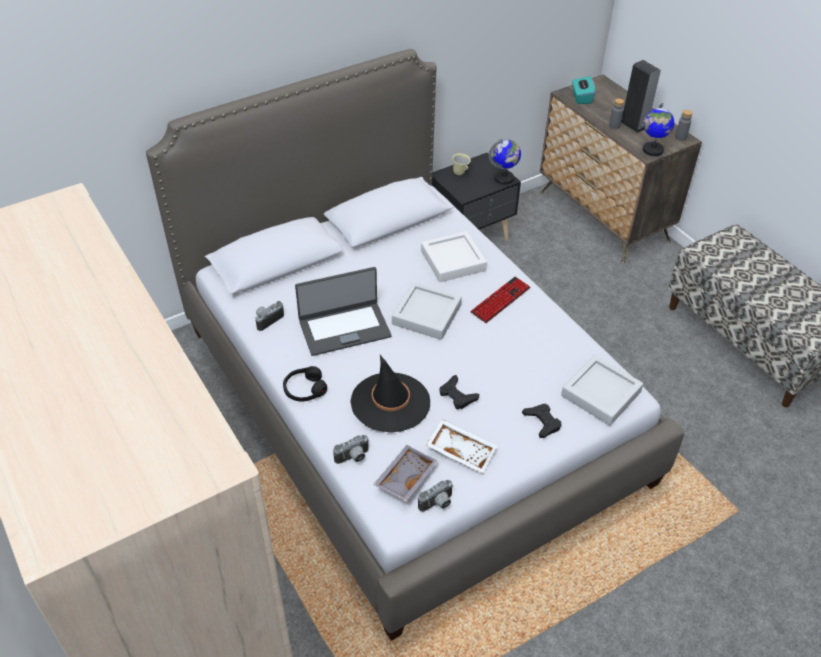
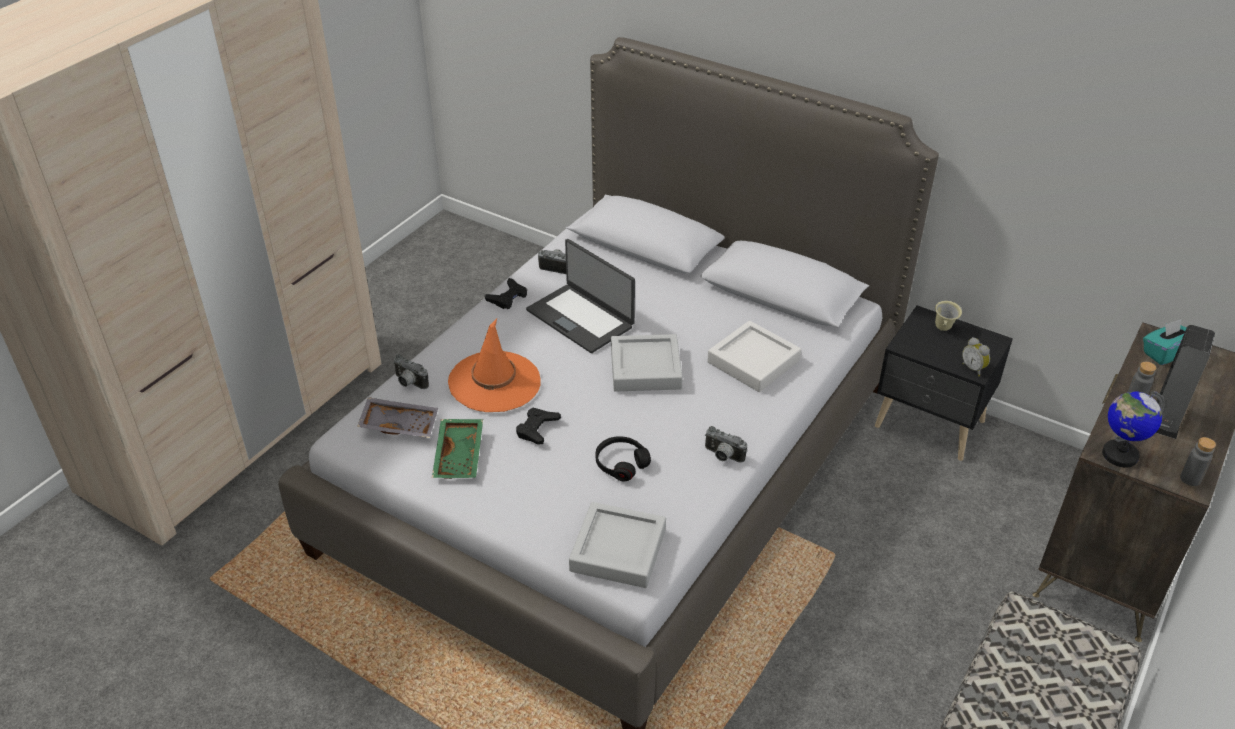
camera: 65 degrees right, 5 degrees down
black headphones [283,366,327,402] -> black headphones moved to [596,436,651,481]
black hat [350,355,430,433] -> orange hat [448,319,541,412]
camera [418,480,454,512] -> camera moved to [705,426,747,463]
white tray [426,419,497,474] -> green tray [432,419,483,479]
keyboard [470,277,531,323] -> none
globe [488,139,521,185] -> alarm clock [962,337,990,376]
black game controller [522,404,562,438] -> black game controller moved to [485,278,527,309]

